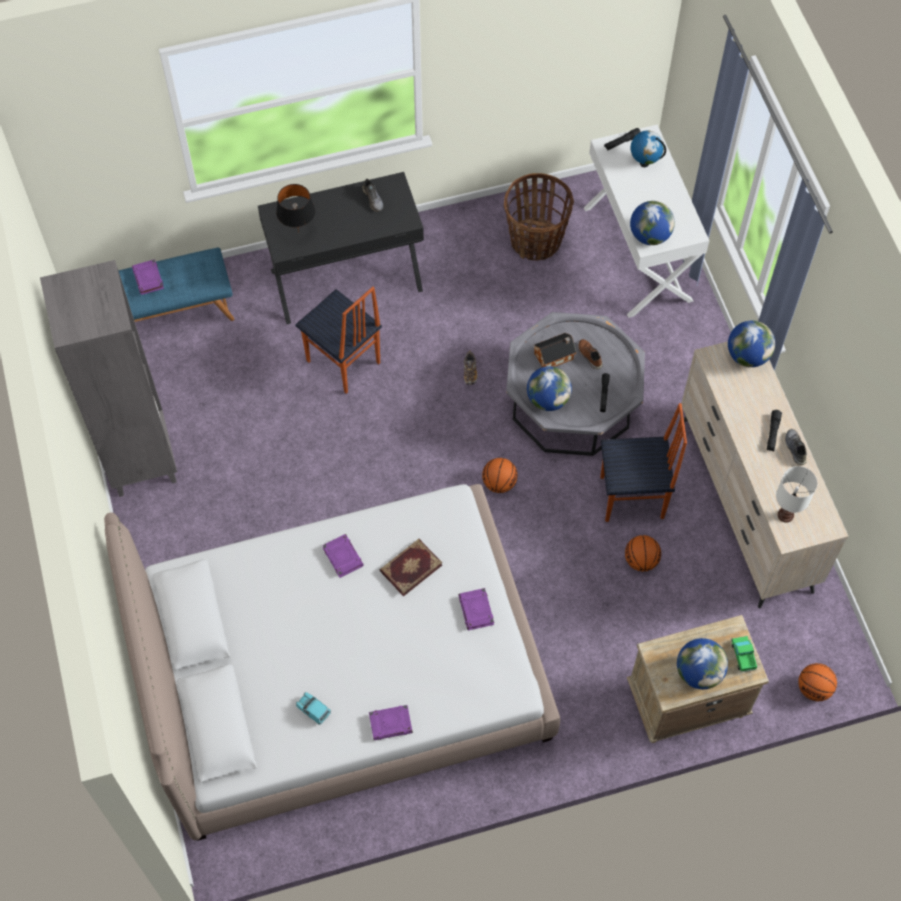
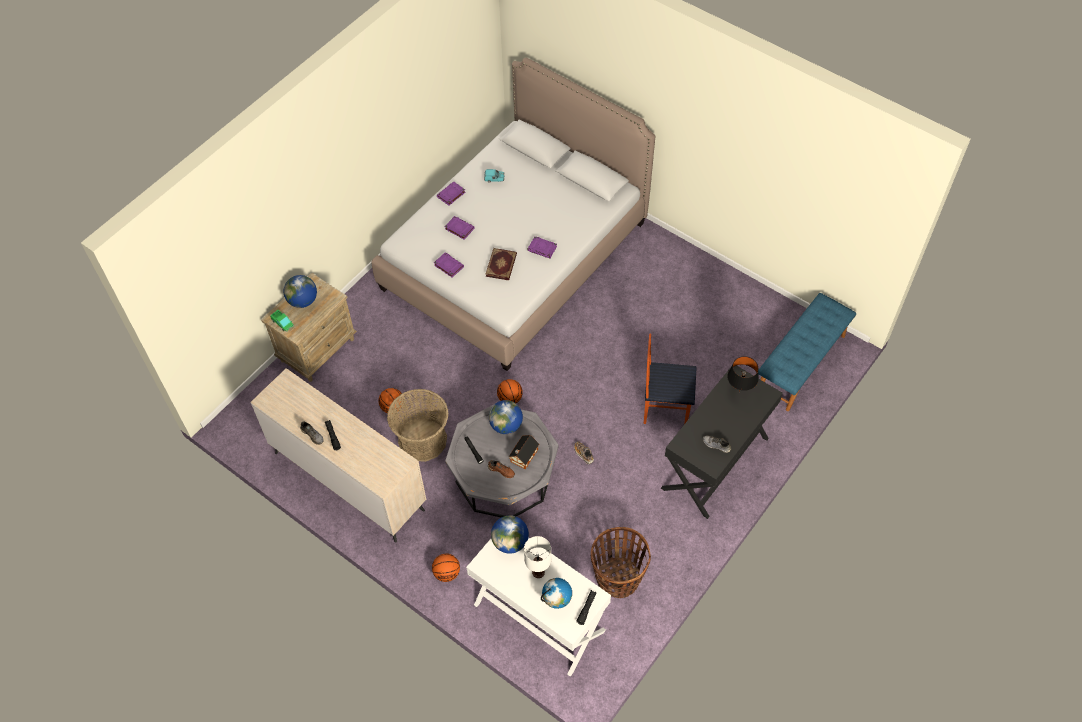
camera: 145 degrees right, 5 degrees down
grey bookcase [40,260,177,497] -> none
purple book [132,259,164,295] -> purple book moved to [445,216,475,240]
chair [600,403,687,522] -> basket [387,389,449,462]
globe [728,321,775,367] -> none
white table lamp [776,466,817,523] -> white table lamp moved to [524,536,551,578]
basketball [798,663,837,701] -> basketball moved to [432,553,460,582]

